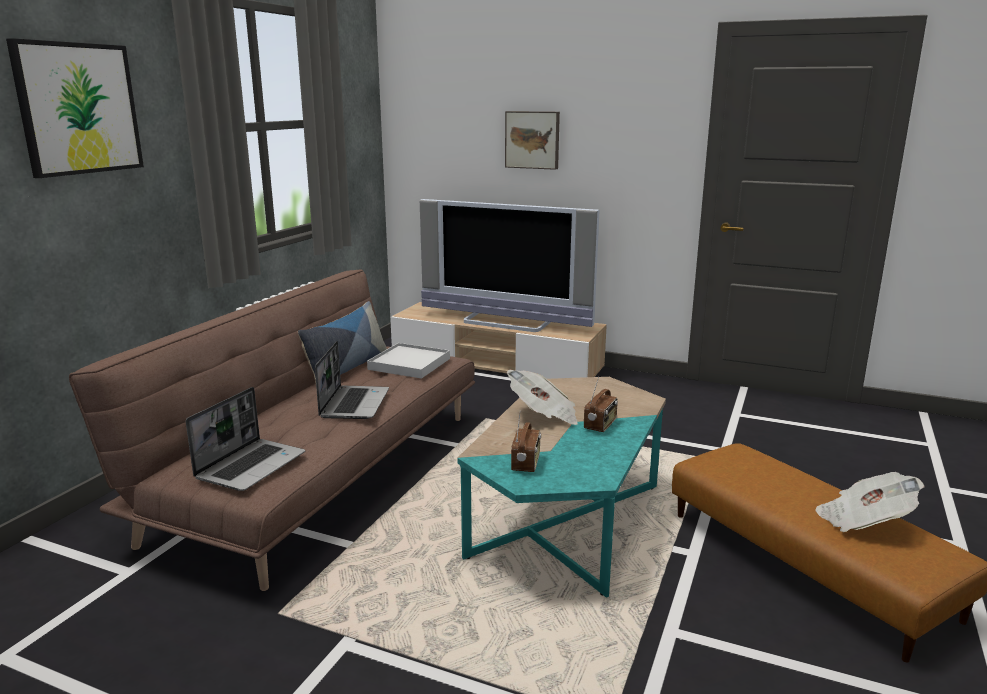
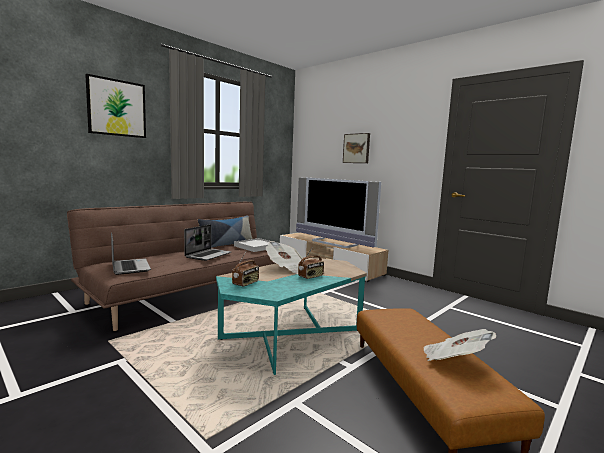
camera: 20 degrees right, 10 degrees down
laptop [186,387,305,491] -> laptop turned 75 degrees counterclockwise [111,232,151,275]

